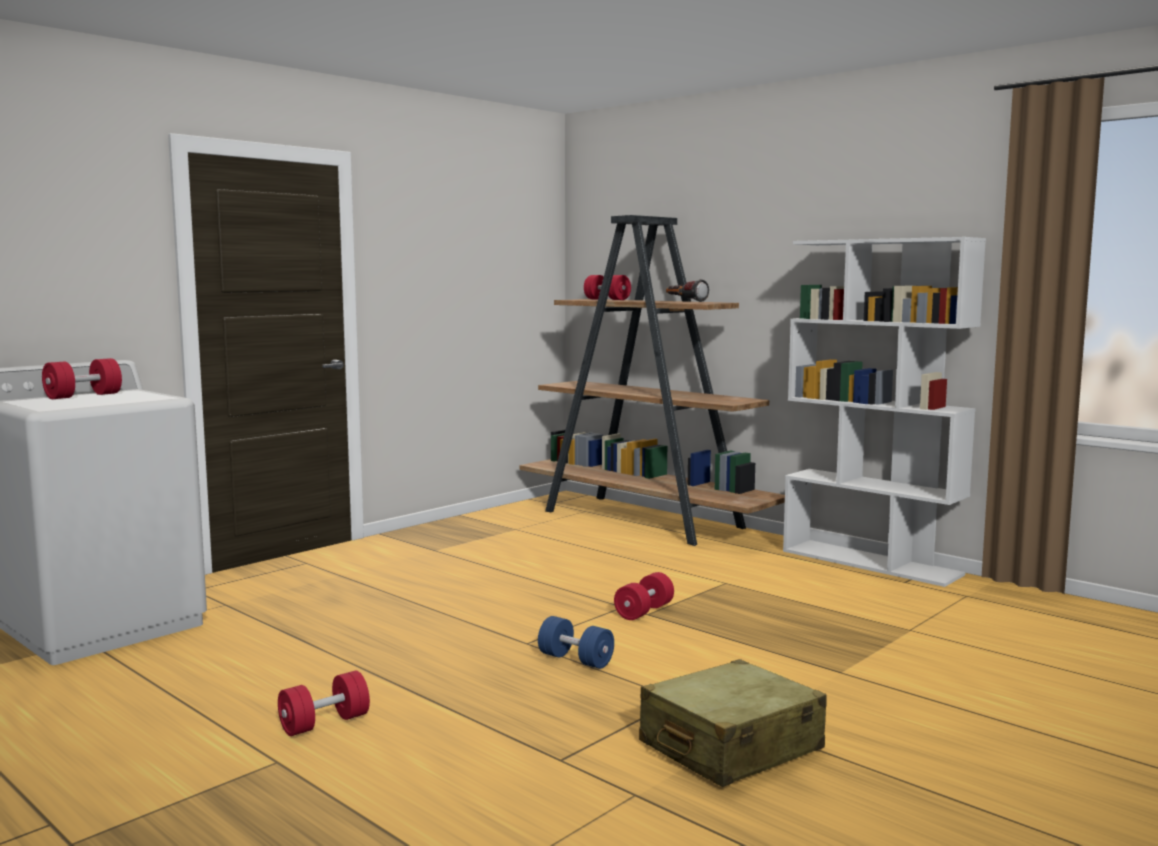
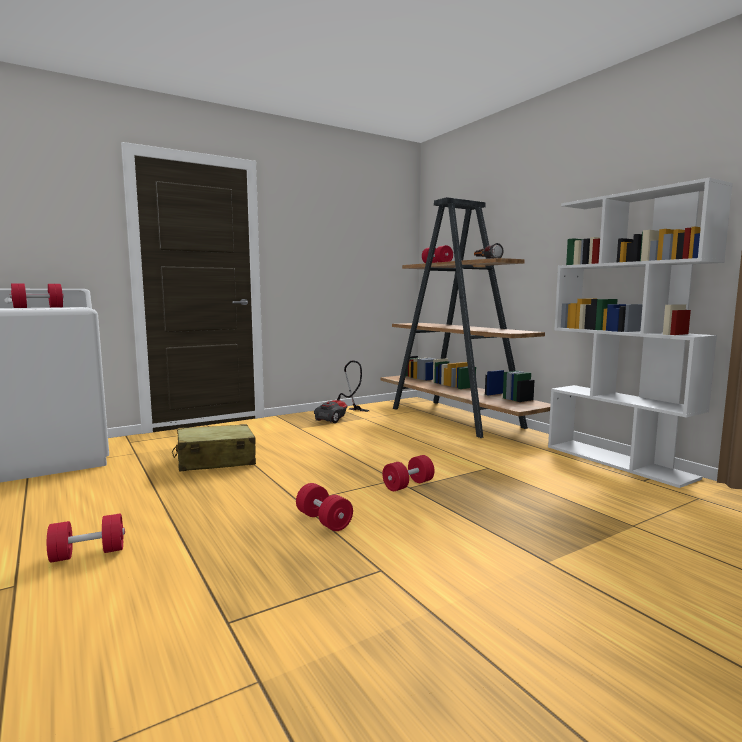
camera: 15 degrees right, 0 degrees up
blue dumbbell [538,616,614,669] -> red dumbbell [296,483,353,531]
beige suitcase [639,659,827,787] -> beige suitcase moved to [172,424,256,472]
none -> vacuum cleaner [314,361,369,423]

